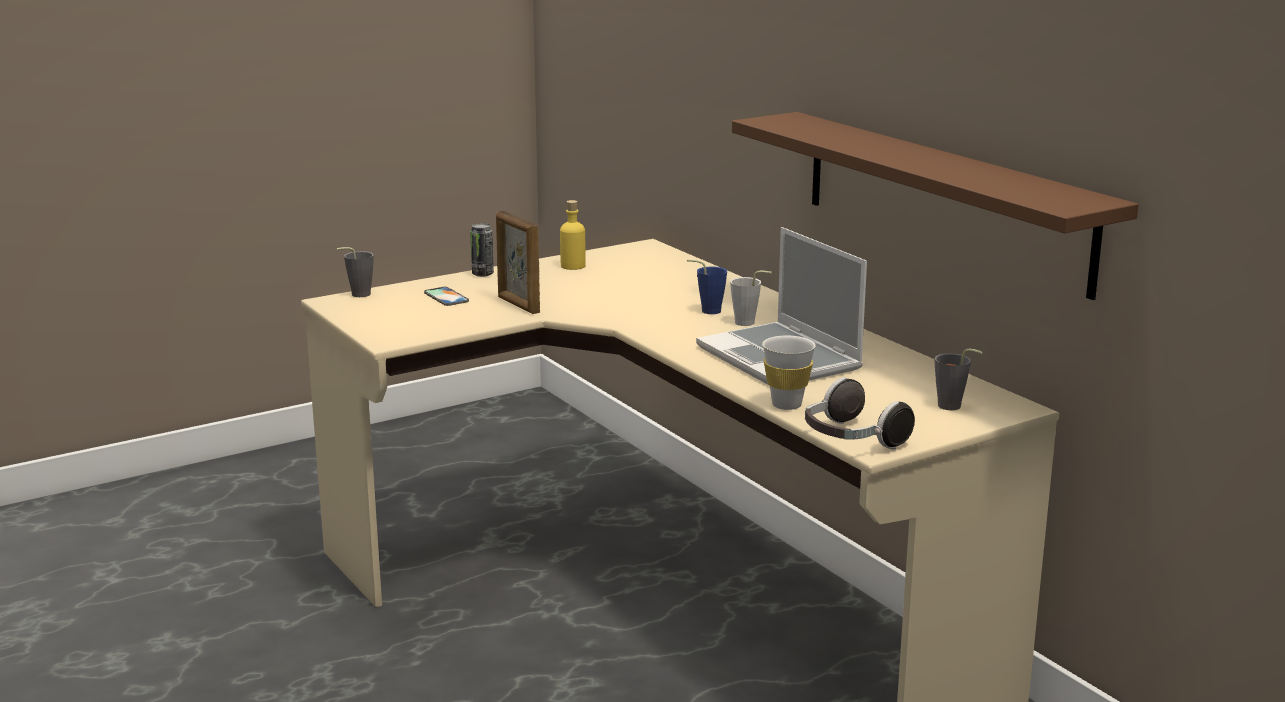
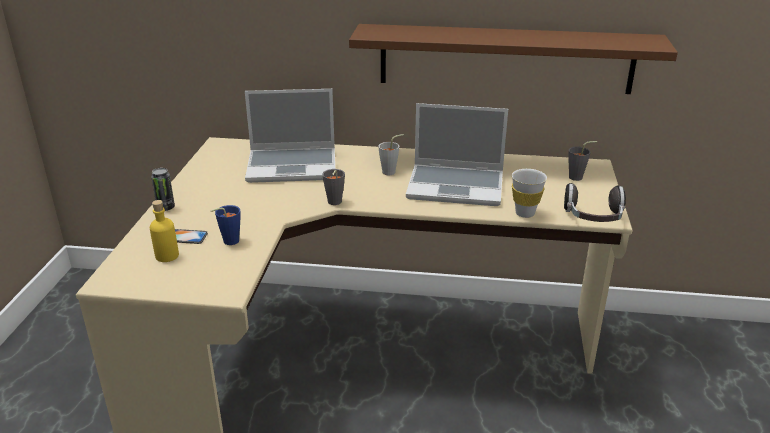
camera: 50 degrees left, 10 degrees up
grey cup [337,247,374,297] -> grey cup moved to [322,169,345,205]
picture frame [496,211,540,314] -> none
yellow bottle [560,200,586,270] -> yellow bottle moved to [150,200,179,262]
blue cup [687,259,727,314] -> blue cup moved to [210,205,240,245]
none -> laptop [245,89,335,183]

